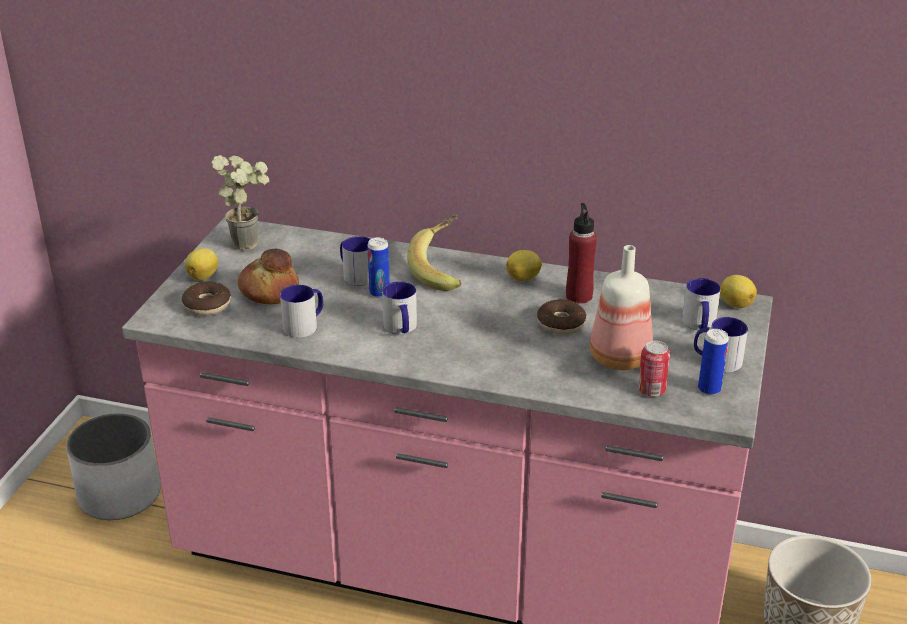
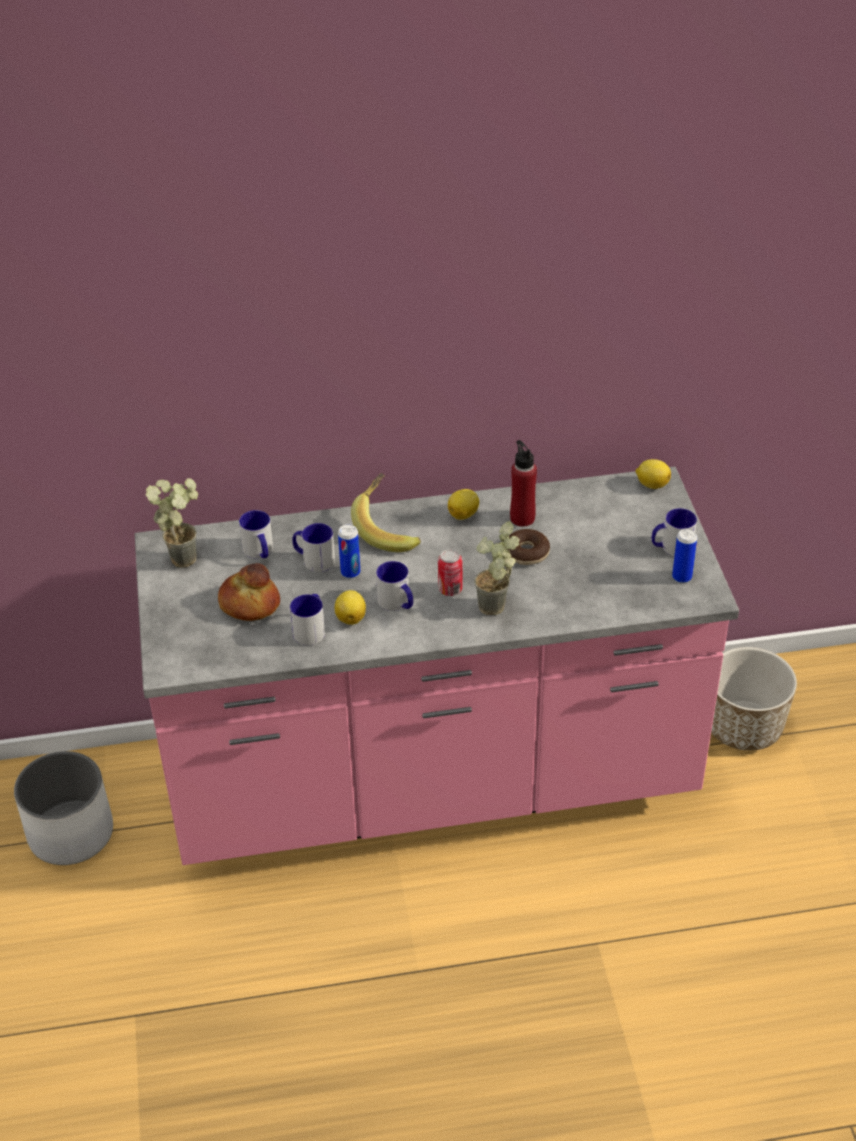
camera: 25 degrees left, 10 degrees up
donut [181,281,231,315] -> none
lemon [185,248,218,281] -> lemon moved to [335,590,366,625]
bottle [590,245,653,370] -> none
can [638,341,670,397] -> can moved to [438,549,462,596]
mug [682,278,721,330] -> mug moved to [239,510,273,559]
none -> potted plant [474,521,520,615]

